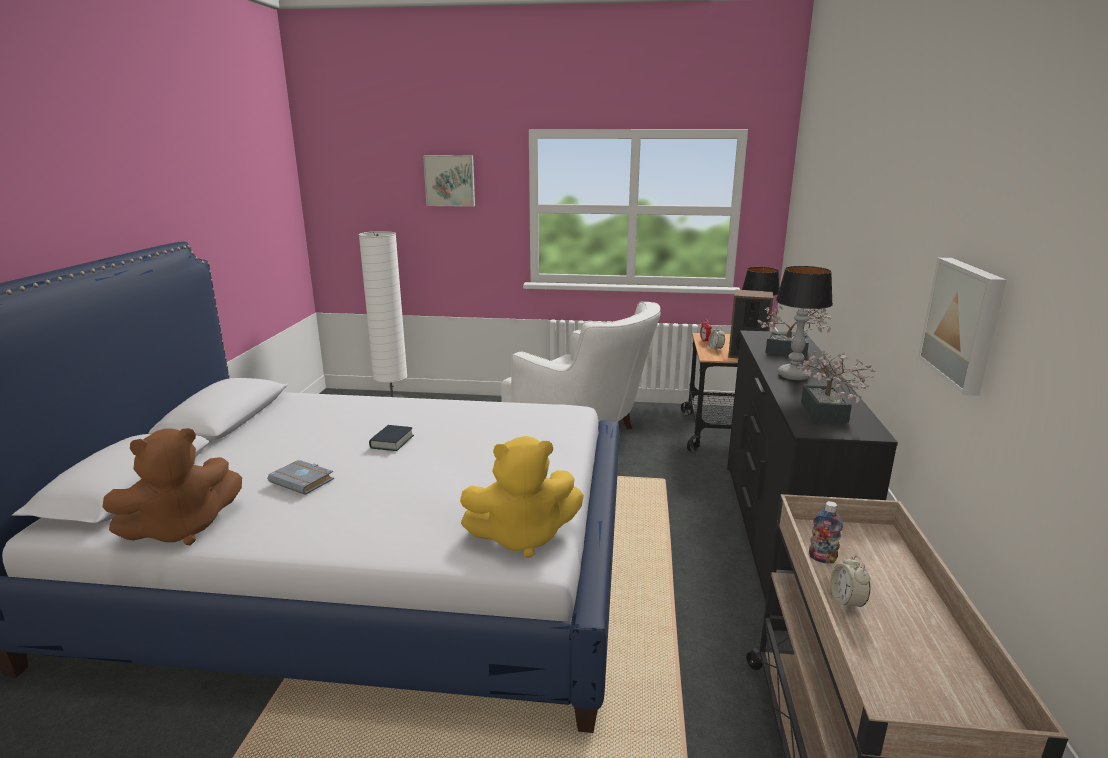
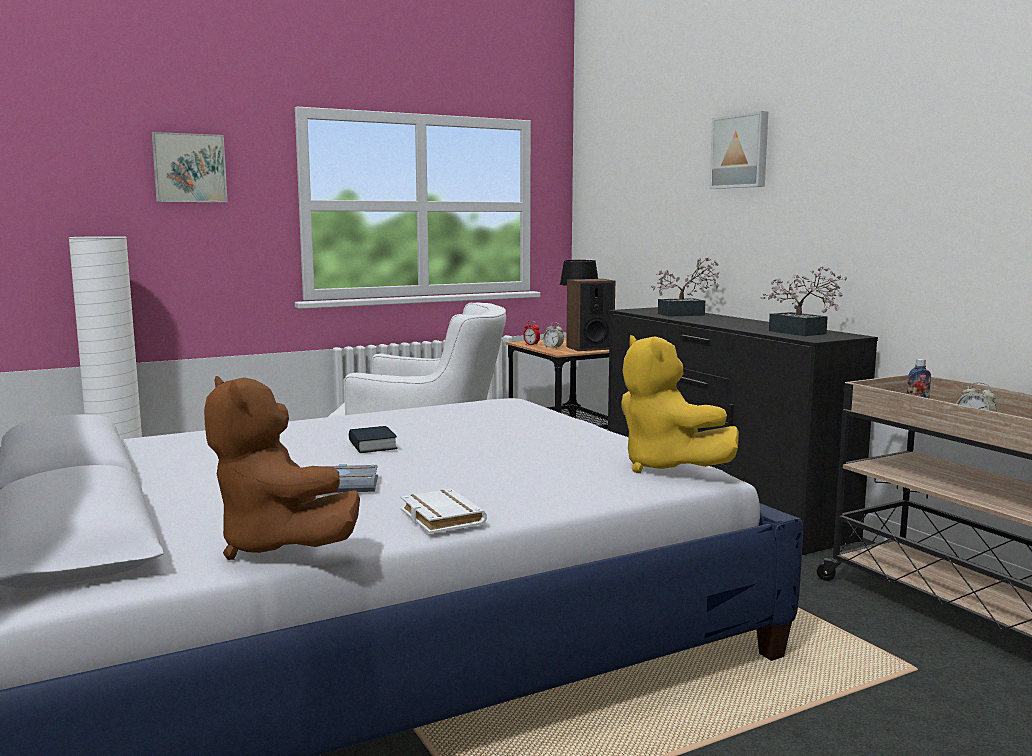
camera: 35 degrees left, 10 degrees down
brown plush toy [102,428,242,545] -> brown plush toy turned 120 degrees clockwise [204,376,360,560]
yellow plush toy [460,436,584,558] -> yellow plush toy turned 105 degrees clockwise [621,335,739,473]
table lamp [776,266,833,380] -> none
picture [918,258,1007,396] -> picture moved to [709,111,768,189]
none -> white book [400,489,487,534]

